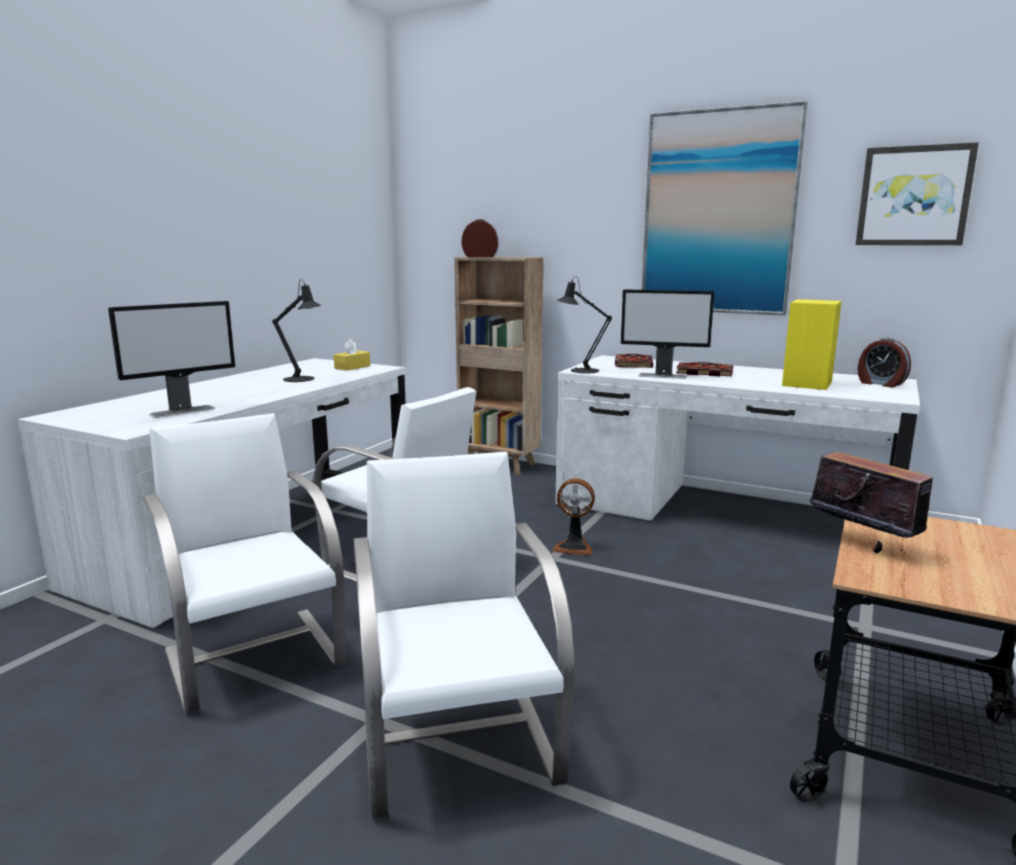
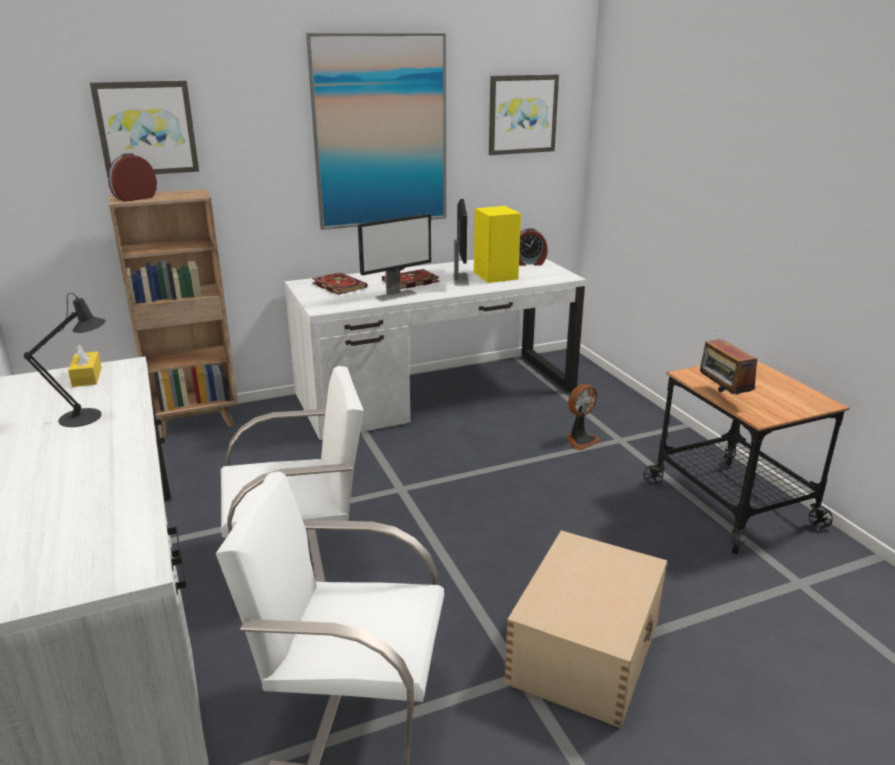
camera: 50 degrees left, 10 degrees up
monitor [108,301,235,418] -> monitor moved to [453,199,470,286]
white chair [354,452,574,819] -> beige storage box [504,531,667,728]
fan [552,478,595,555] -> fan moved to [566,384,601,450]
black table lamp [557,277,612,373] -> none
radio [810,444,933,556] -> radio turned 105 degrees counterclockwise [700,330,757,394]
none -> picture [90,81,199,177]

